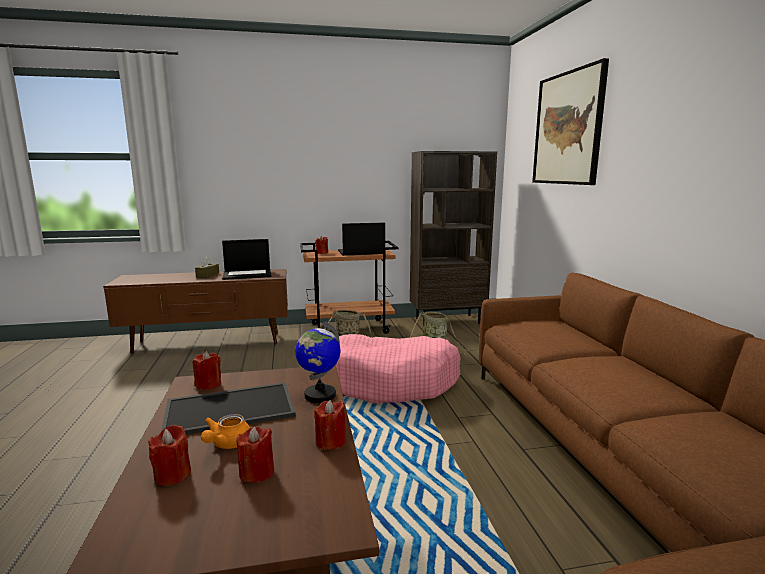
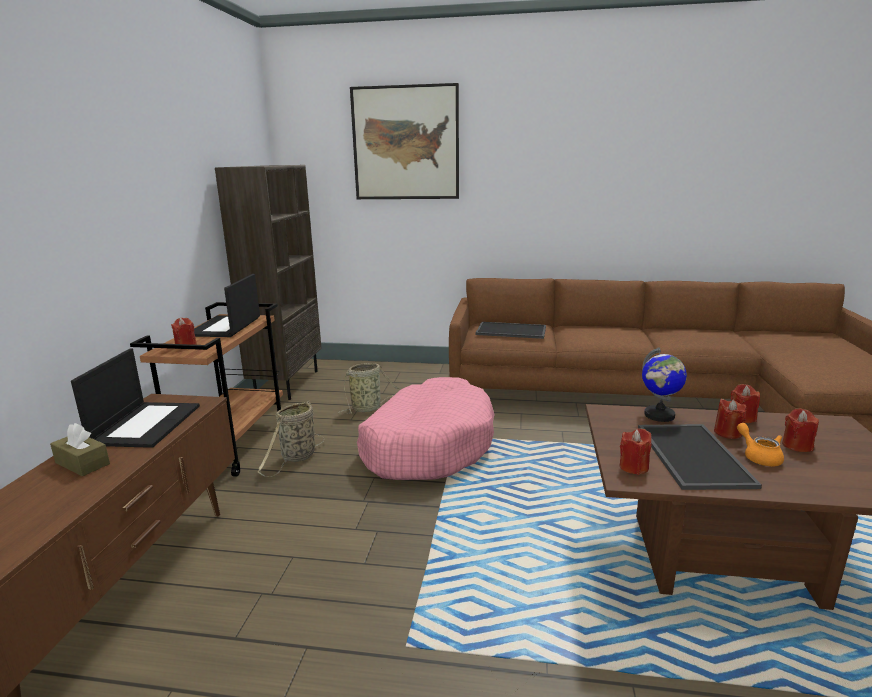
camera: 70 degrees left, 5 degrees up
red candle [148,425,191,486] -> red candle moved to [714,399,746,439]
orange teapot [201,414,250,449] -> orange teapot turned 150 degrees counterclockwise [737,423,784,466]
none -> tray [475,322,546,339]

